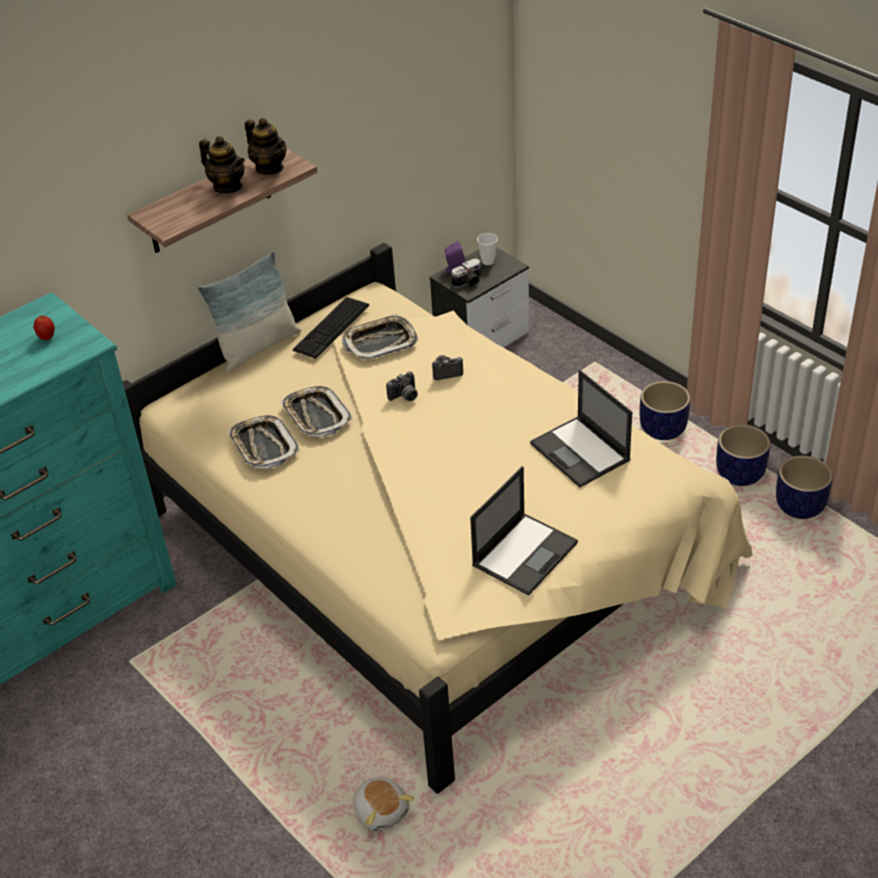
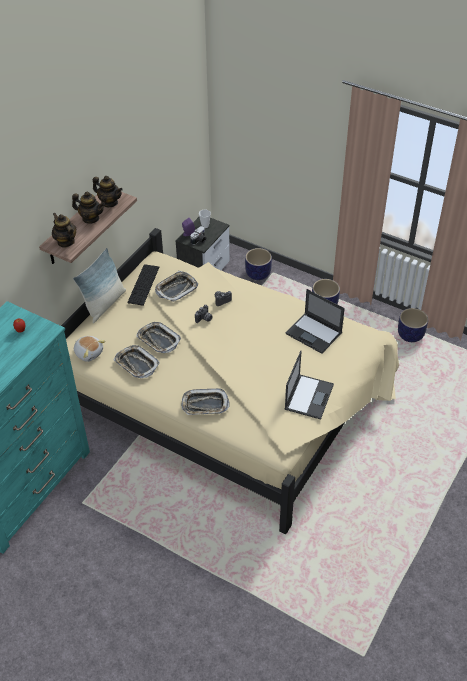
camera: 20 degrees left, 5 degrees up
plush toy [353,777,414,831] -> plush toy moved to [74,336,106,362]
planter [716,424,770,486] -> planter moved to [245,248,272,280]
none -> teapot [52,213,76,247]
none -> tray [181,388,230,415]

